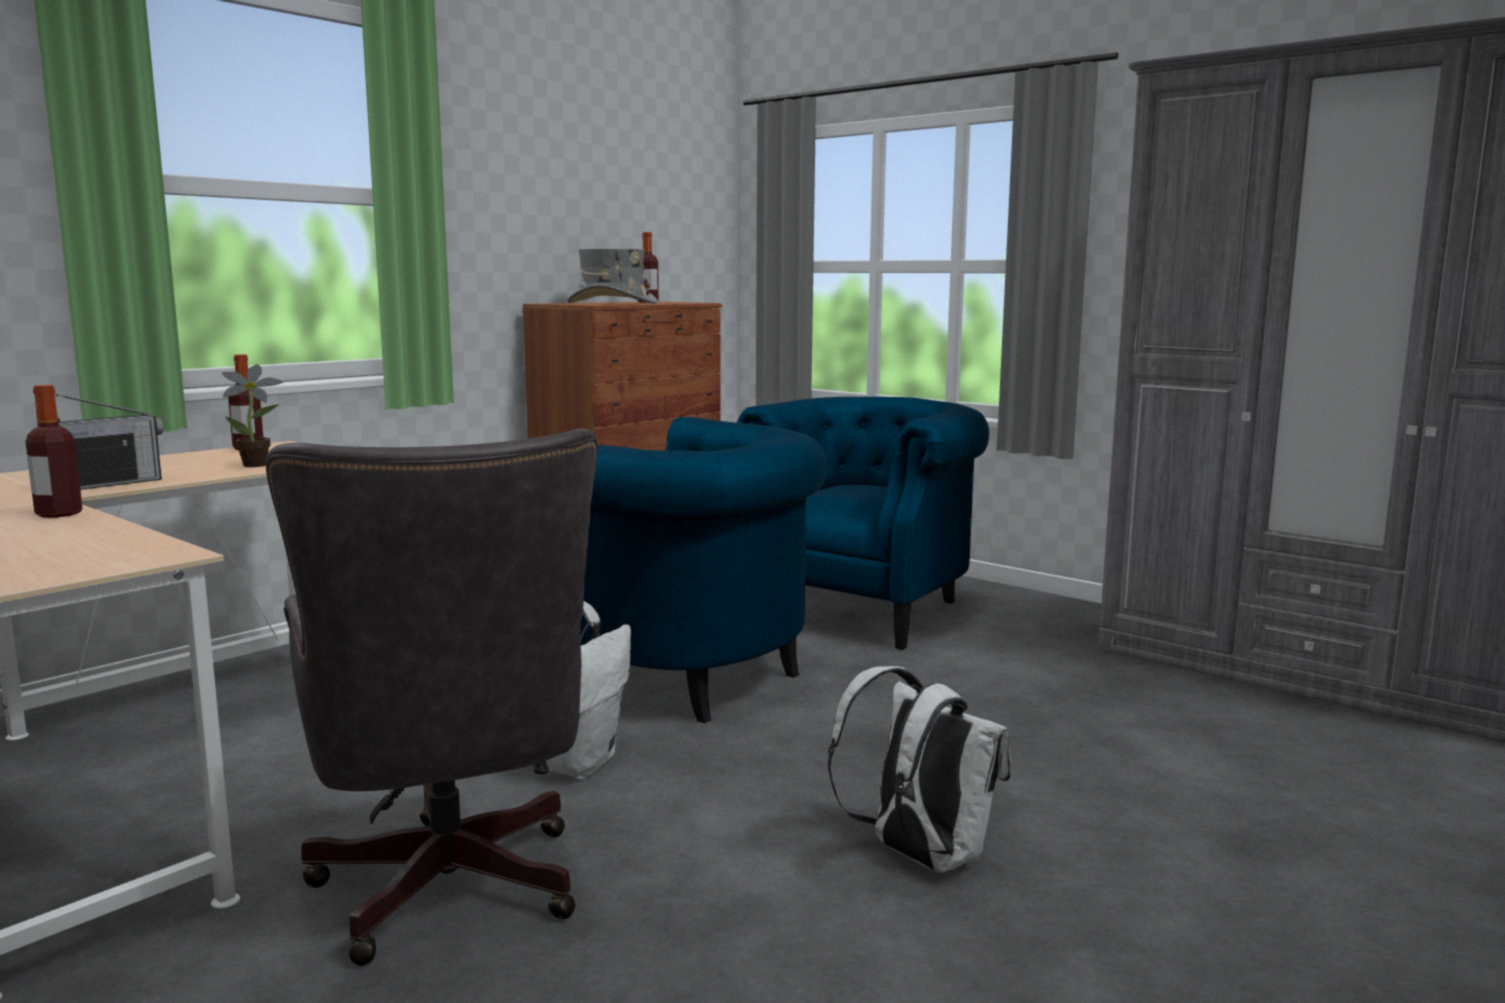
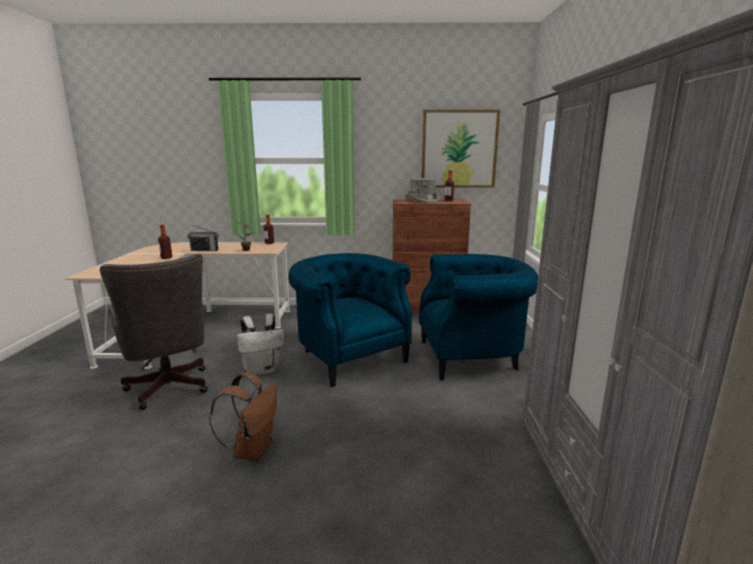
camera: 50 degrees right, 5 degrees up
grey office chair [266,428,598,966] -> grey office chair turned 60 degrees counterclockwise [100,254,208,410]
blue armchair [580,417,827,723] -> blue armchair turned 150 degrees clockwise [288,253,412,387]
white backpack [828,666,1011,873] -> brown backpack [209,372,277,462]
none -> picture [421,110,500,188]

